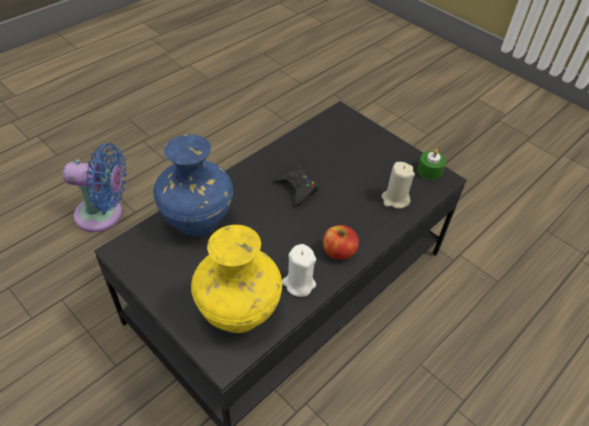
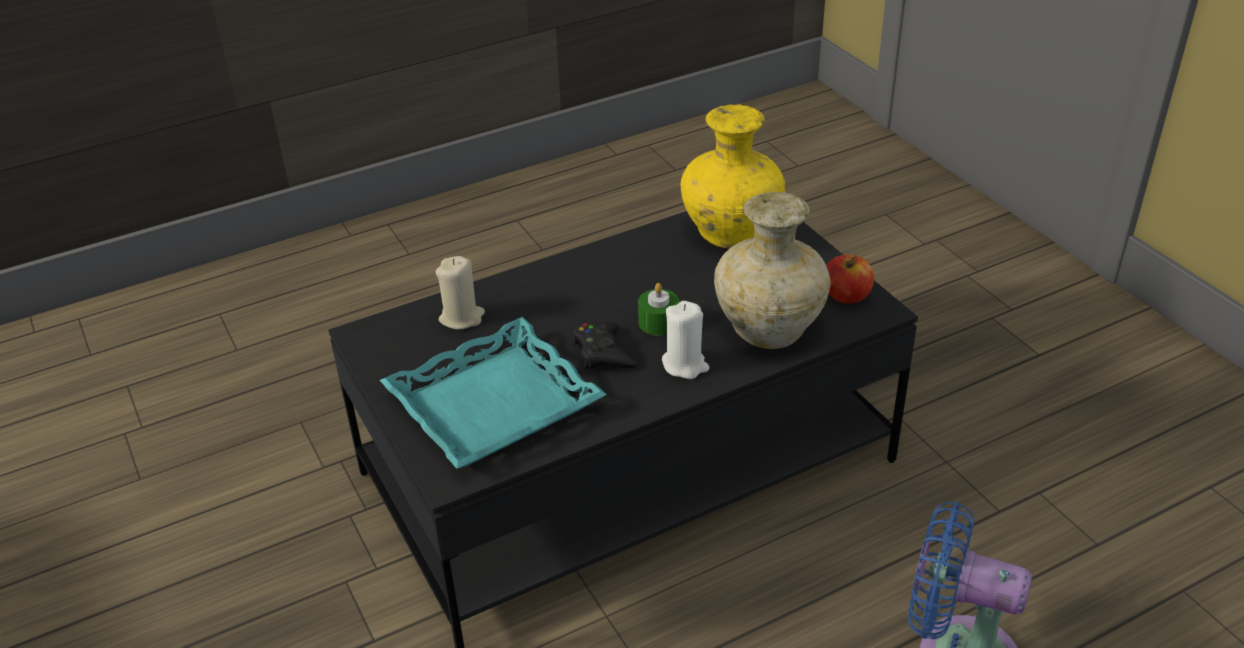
camera: 160 degrees left, 10 degrees down
blue vase [153,134,233,236] -> beige vase [714,192,831,349]
white candle [282,244,316,297] -> white candle moved to [662,301,709,379]
apple [323,225,359,260] -> apple moved to [826,255,874,304]
green candle [417,149,446,180] -> green candle moved to [638,283,679,336]
none -> turquoise tray [380,317,607,469]

